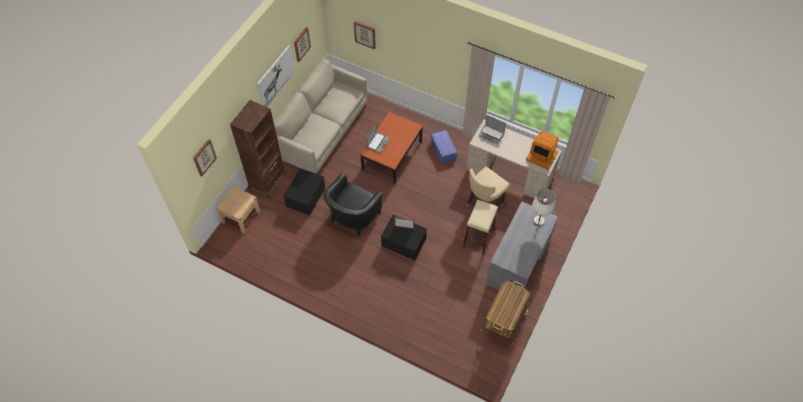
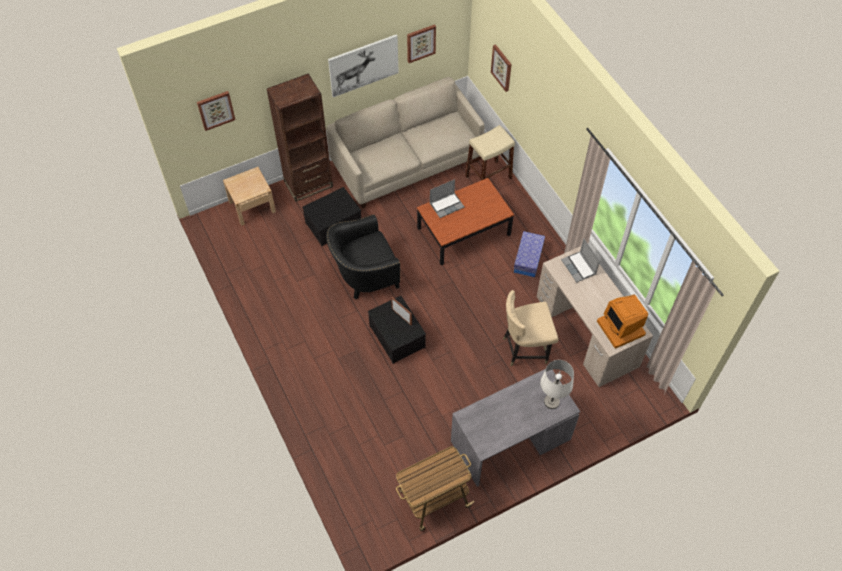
camera: 35 degrees right, 0 degrees up
beige stool [463,199,498,254] -> beige stool moved to [465,125,515,180]

